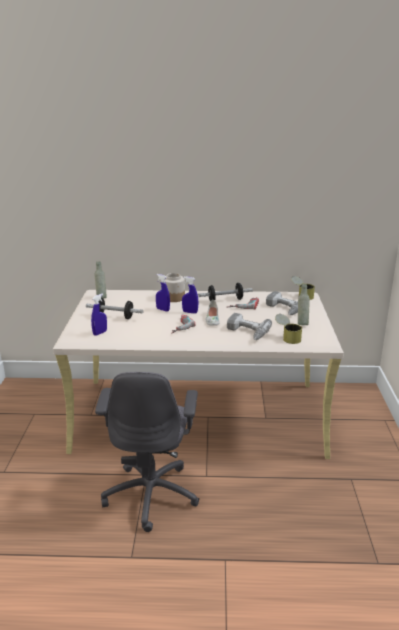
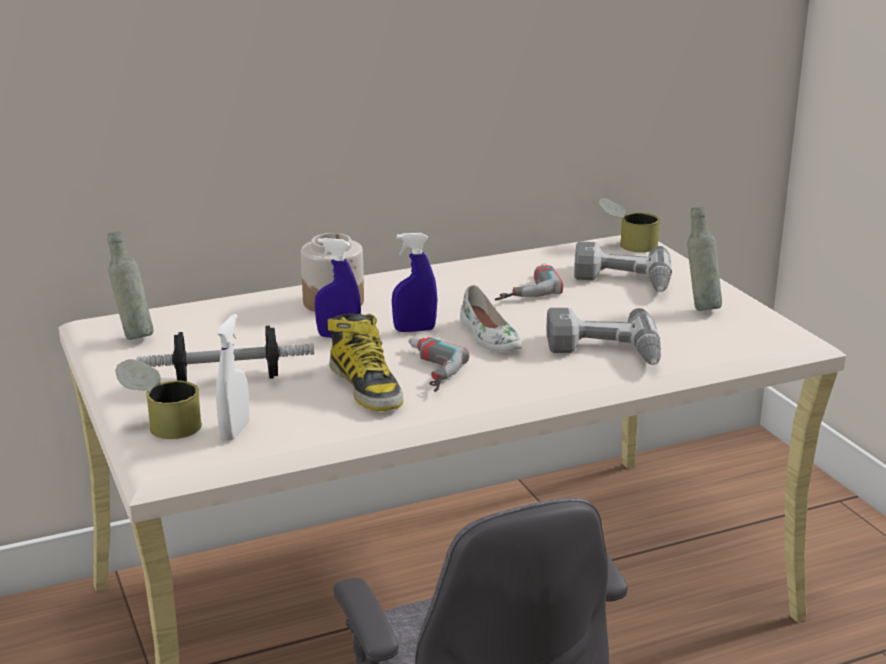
camera: 25 degrees left, 0 degrees up
blue spray bottle [91,294,107,336] -> white spray bottle [216,314,250,441]
dumbbell [198,283,253,301] -> none
can [275,314,302,344] -> can moved to [115,359,202,439]
none -> boot [328,314,403,411]

